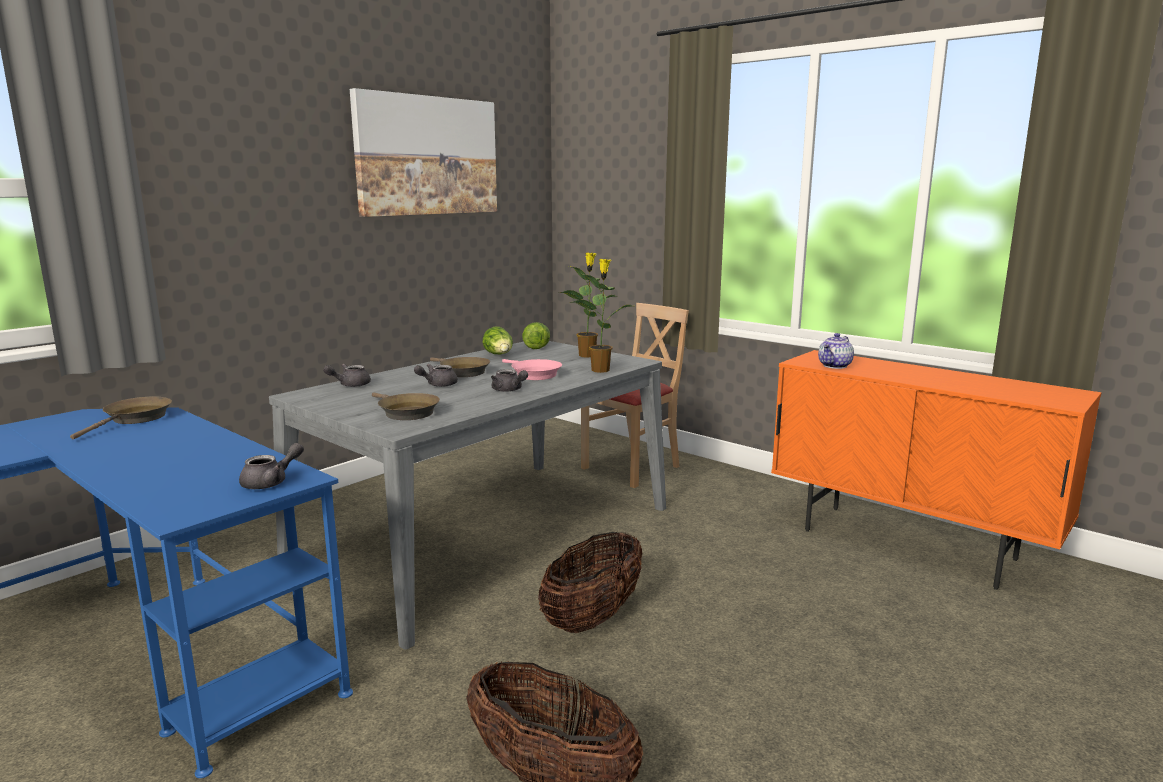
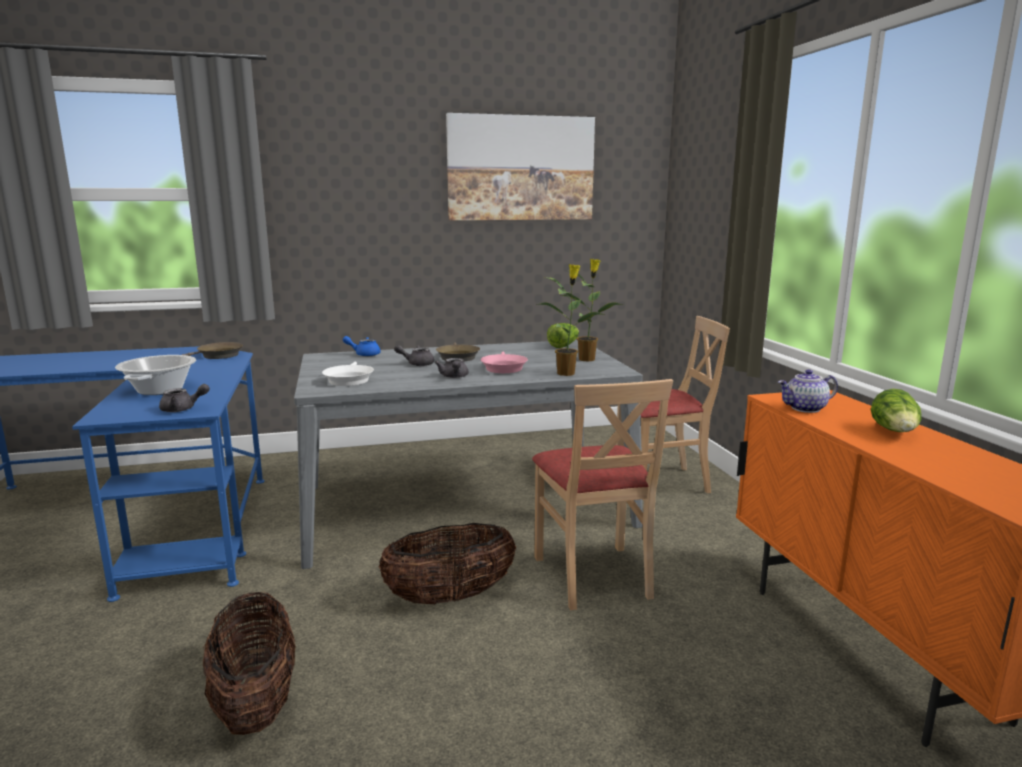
camera: 35 degrees right, 0 degrees up
grey teapot [323,364,371,387] -> blue teapot [343,336,381,356]
brown frying pan [372,393,440,420] -> white frying pan [322,362,374,386]
lettuce [483,327,513,354] -> lettuce moved to [871,389,922,432]
none -> cooking pot [115,355,196,395]
none -> beige chair [532,379,673,610]

